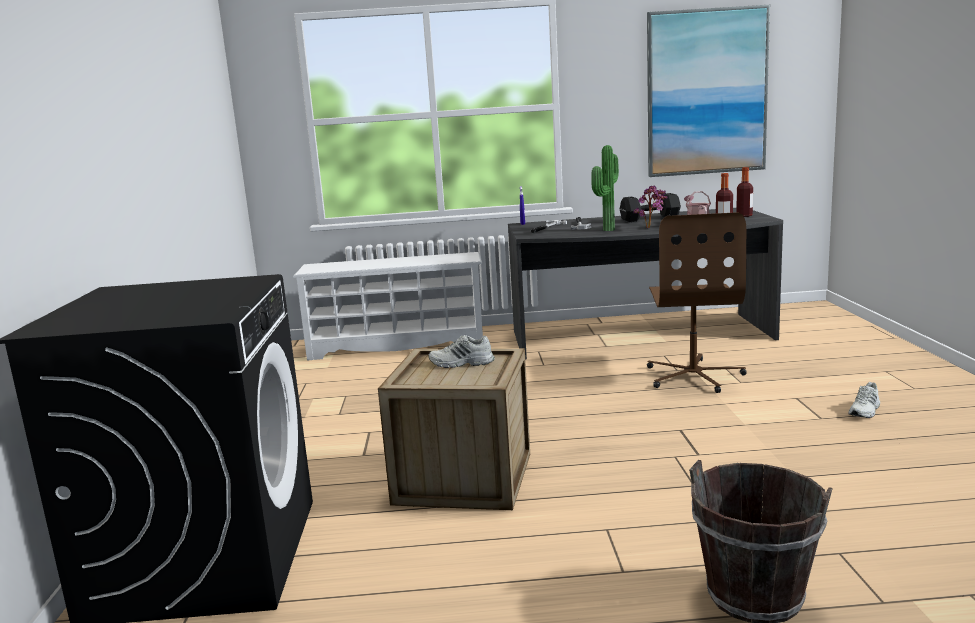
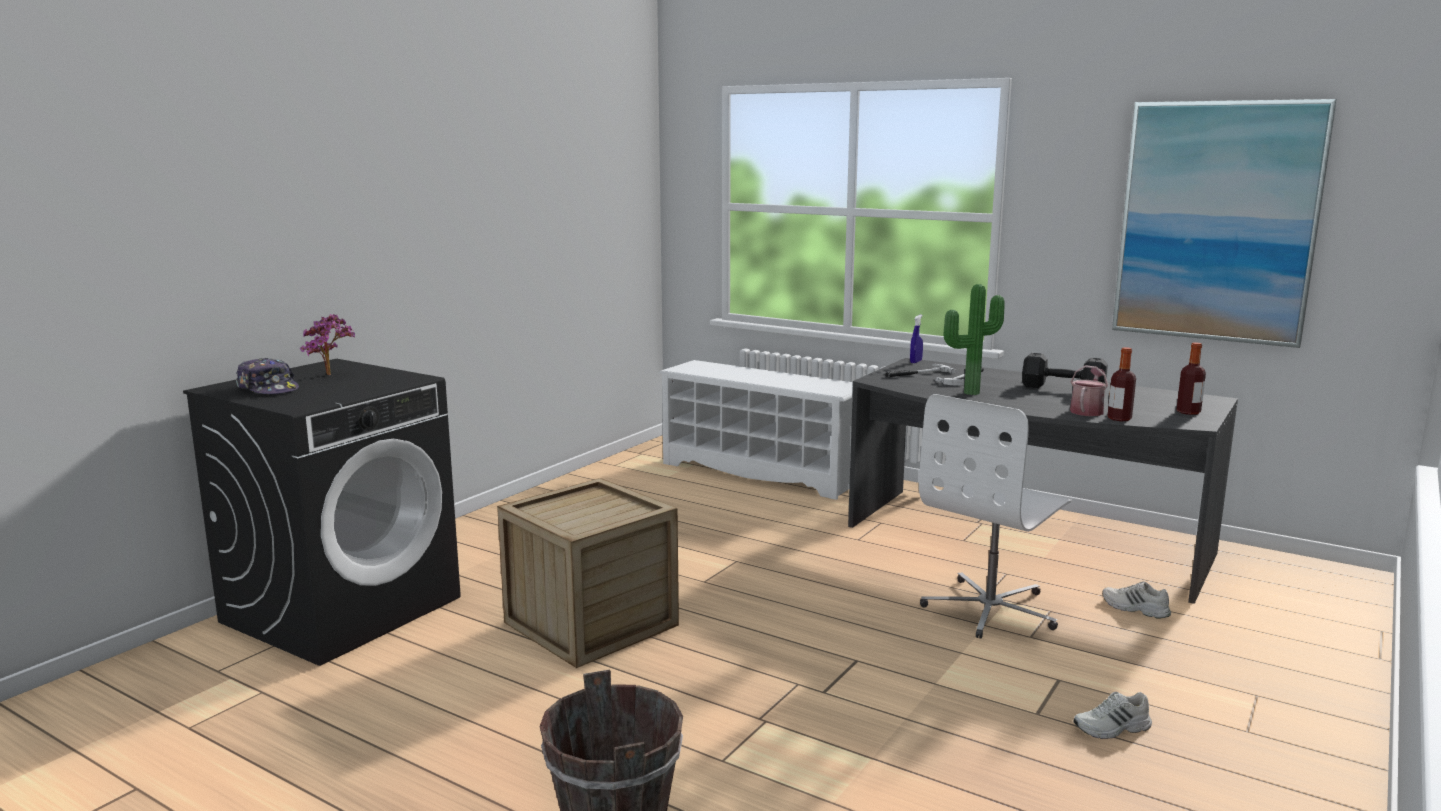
camera: 35 degrees right, 0 degrees up
white shoe [429,335,495,368] -> white shoe moved to [1102,581,1171,618]
potted plant [633,186,668,228] -> potted plant moved to [300,314,355,375]
brown office chair [647,212,747,393] -> white office chair [919,394,1072,639]
none -> cap [236,358,299,394]

